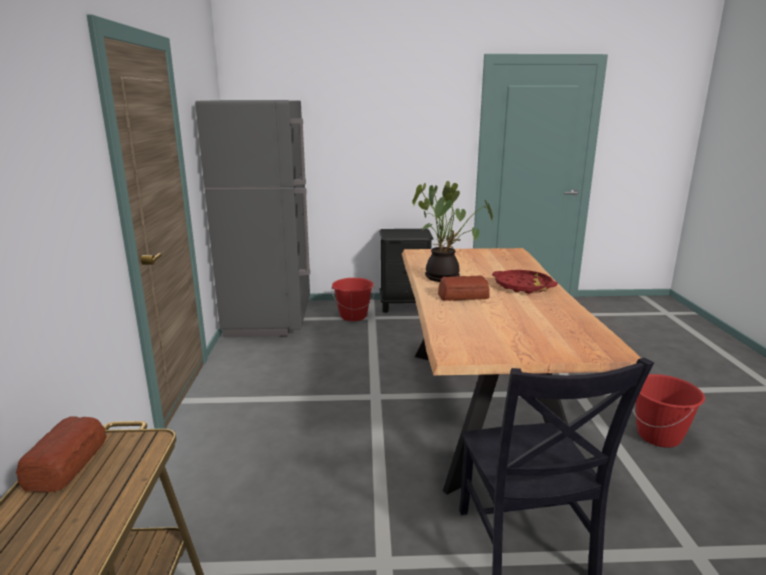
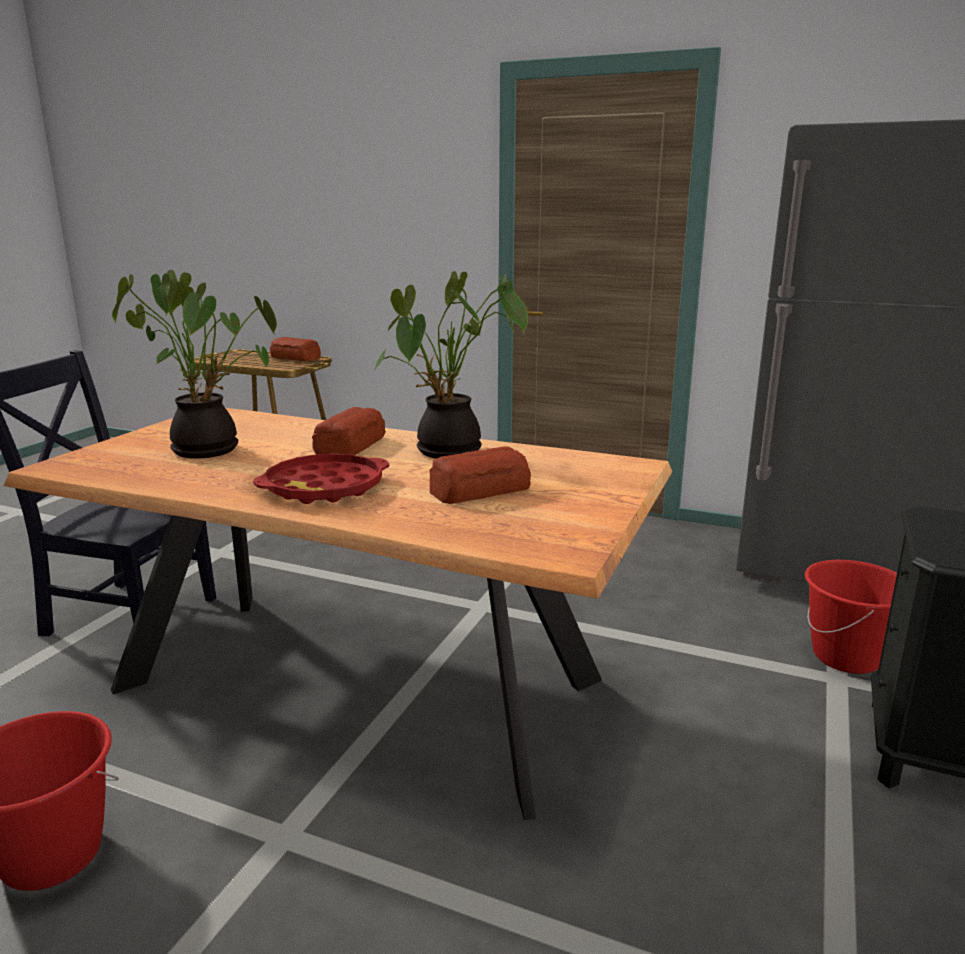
camera: 115 degrees right, 0 degrees up
none -> potted plant [112,270,277,458]
none -> bread [429,446,531,504]

